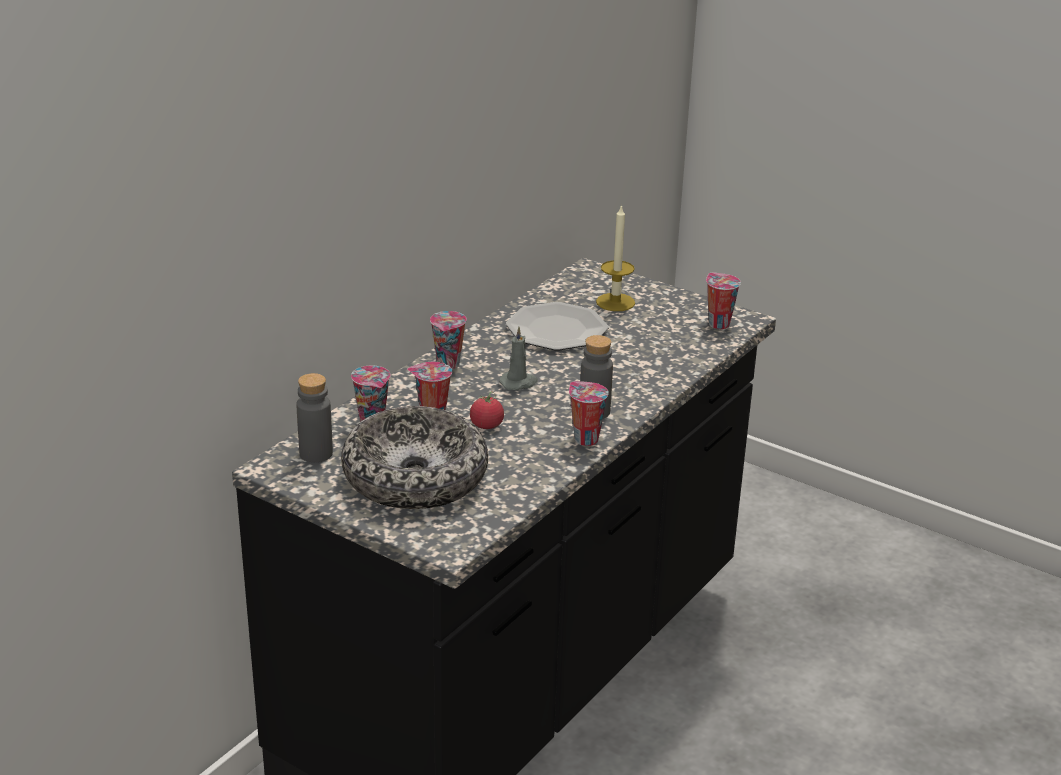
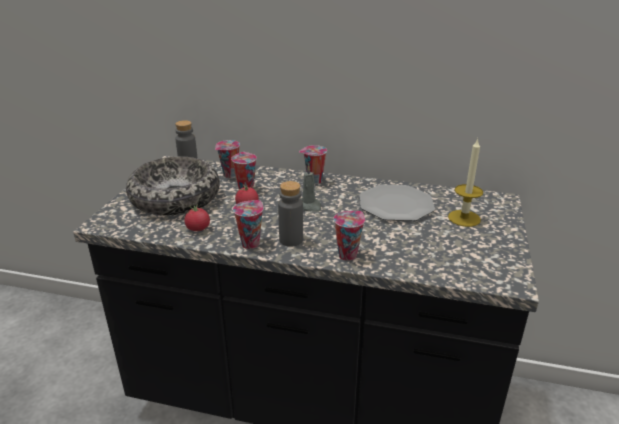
camera: 70 degrees right, 0 degrees up
cup [706,273,741,329] -> cup moved to [334,211,365,261]
none -> tomato [184,204,210,231]

